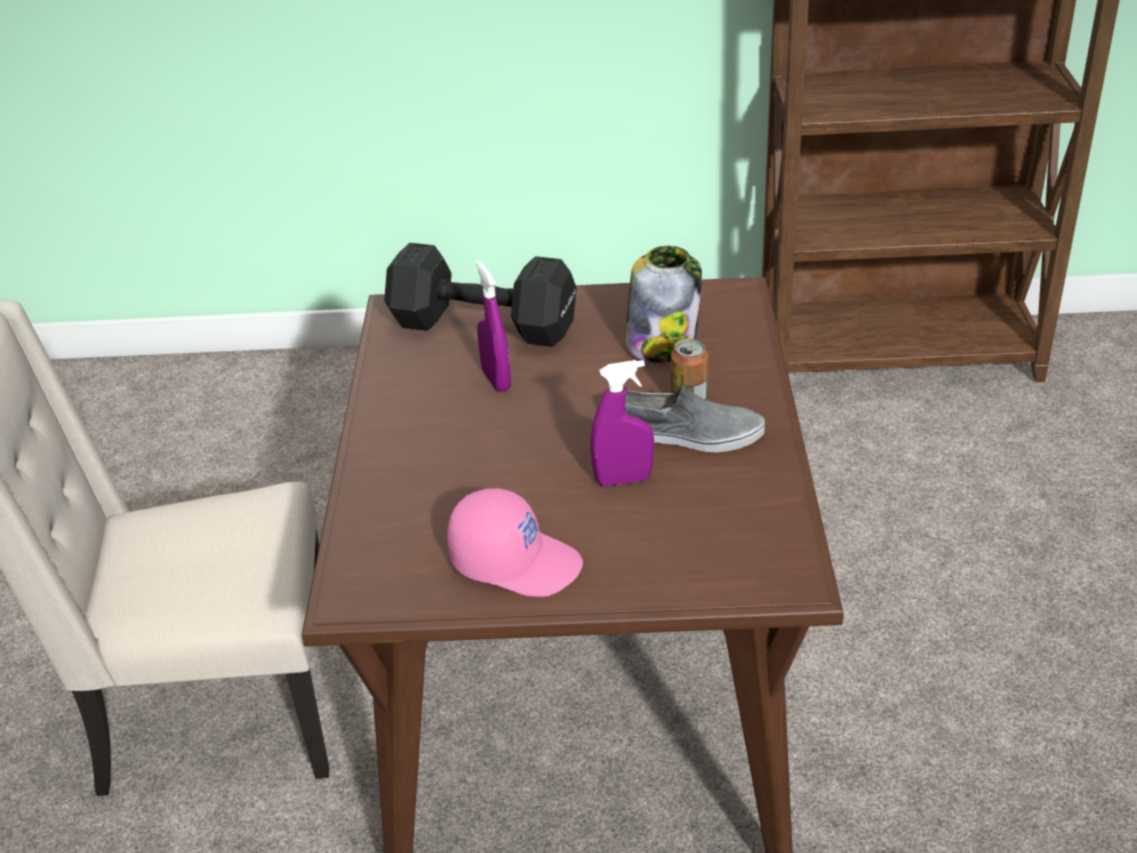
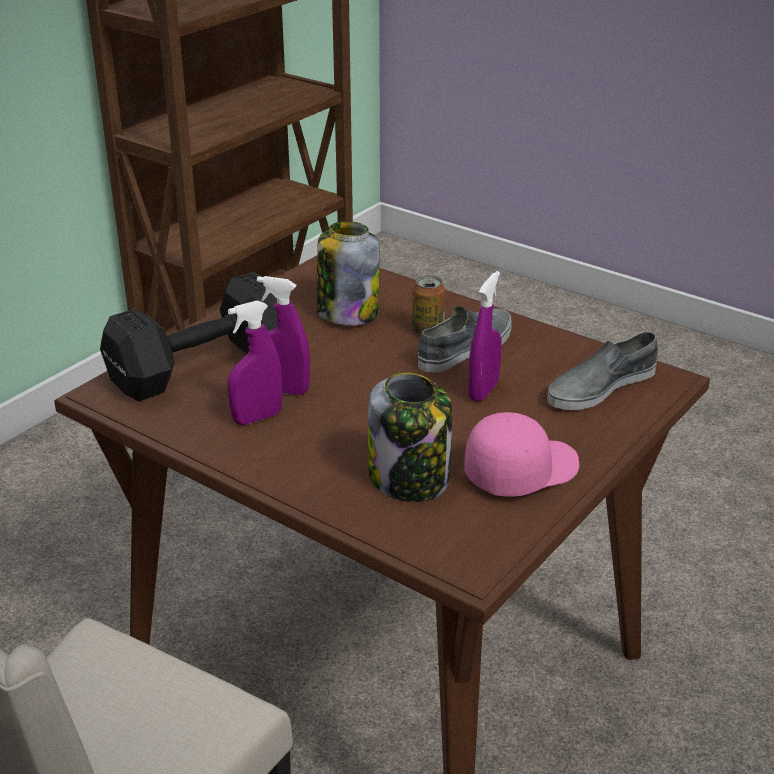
camera: 55 degrees left, 5 degrees down
none -> purple spray bottle [227,300,282,425]
none -> jar [368,373,452,502]
none -> grey shoe [547,332,658,410]

